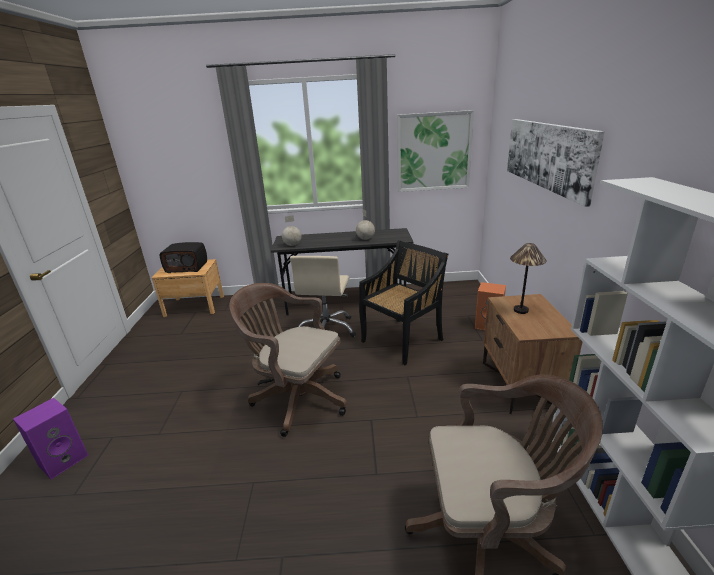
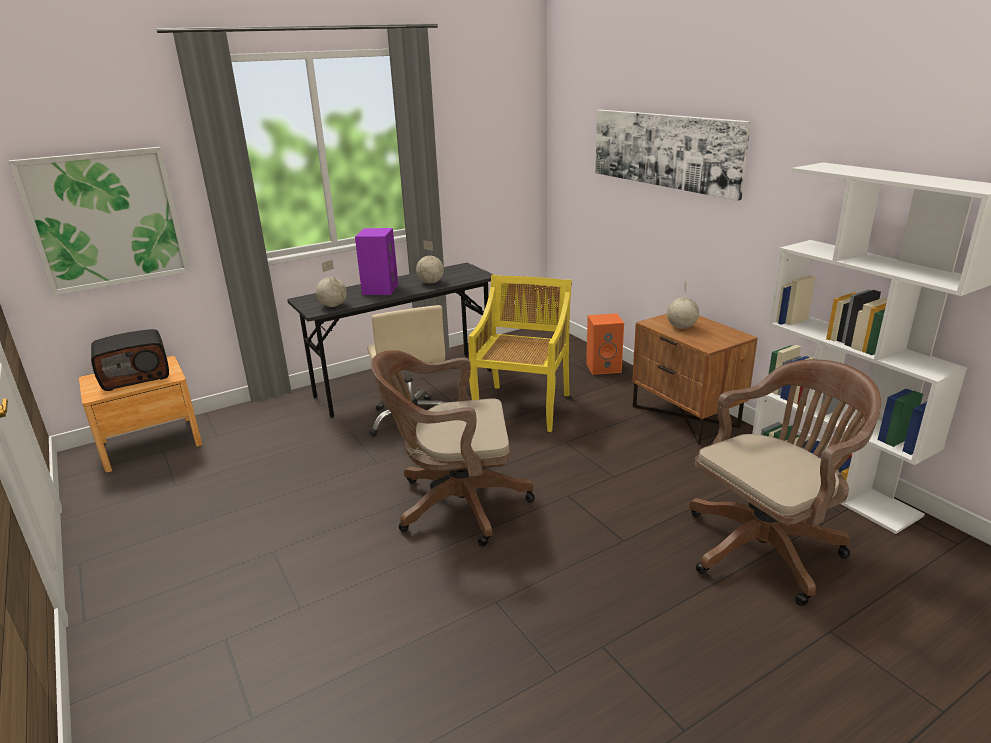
camera: 30 degrees left, 0 degrees up
purple speaker [13,398,88,479] -> purple speaker moved to [355,228,398,295]
black chair [359,240,448,365] -> yellow chair [469,275,572,432]
picture [397,110,474,192] -> picture moved to [9,147,190,296]
table lamp [510,243,547,314] -> globe [667,281,699,329]

